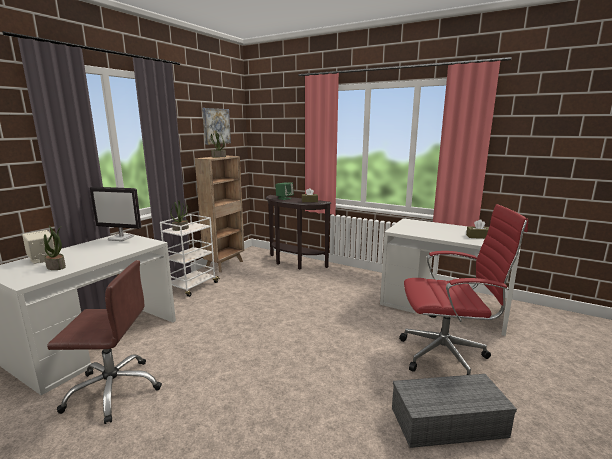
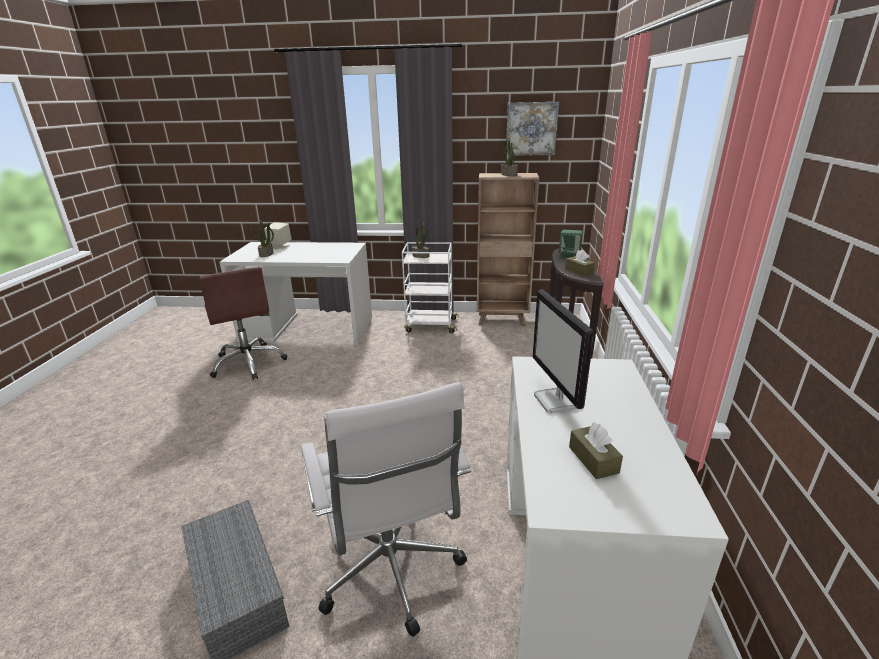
camera: 65 degrees right, 10 degrees up
monitor [90,187,142,241] -> monitor moved to [532,289,594,413]
red office chair [399,204,528,375] -> white office chair [301,382,471,637]

